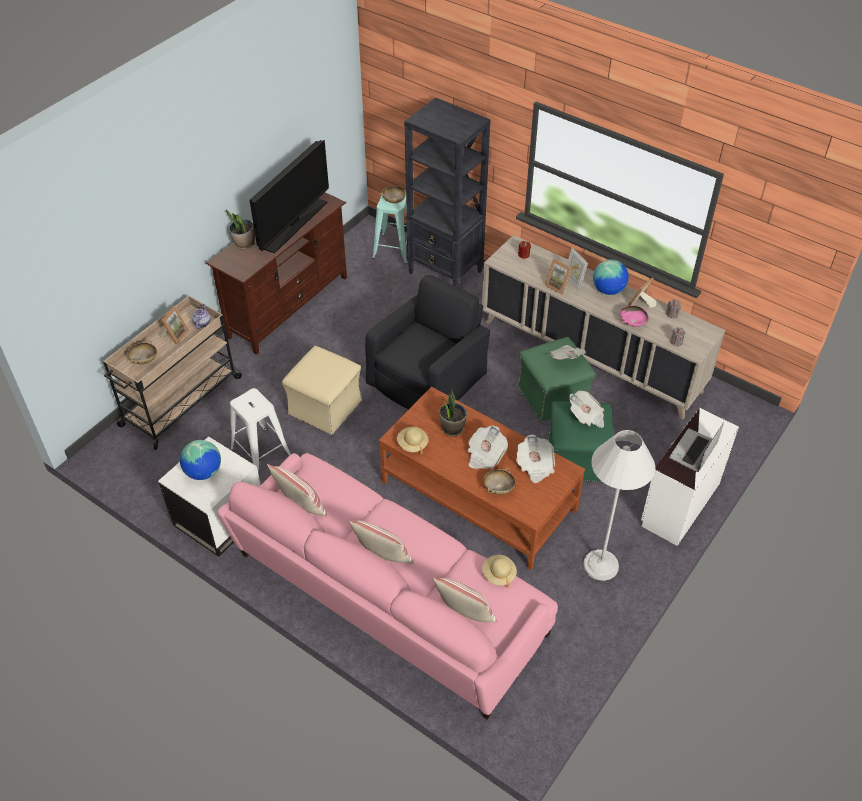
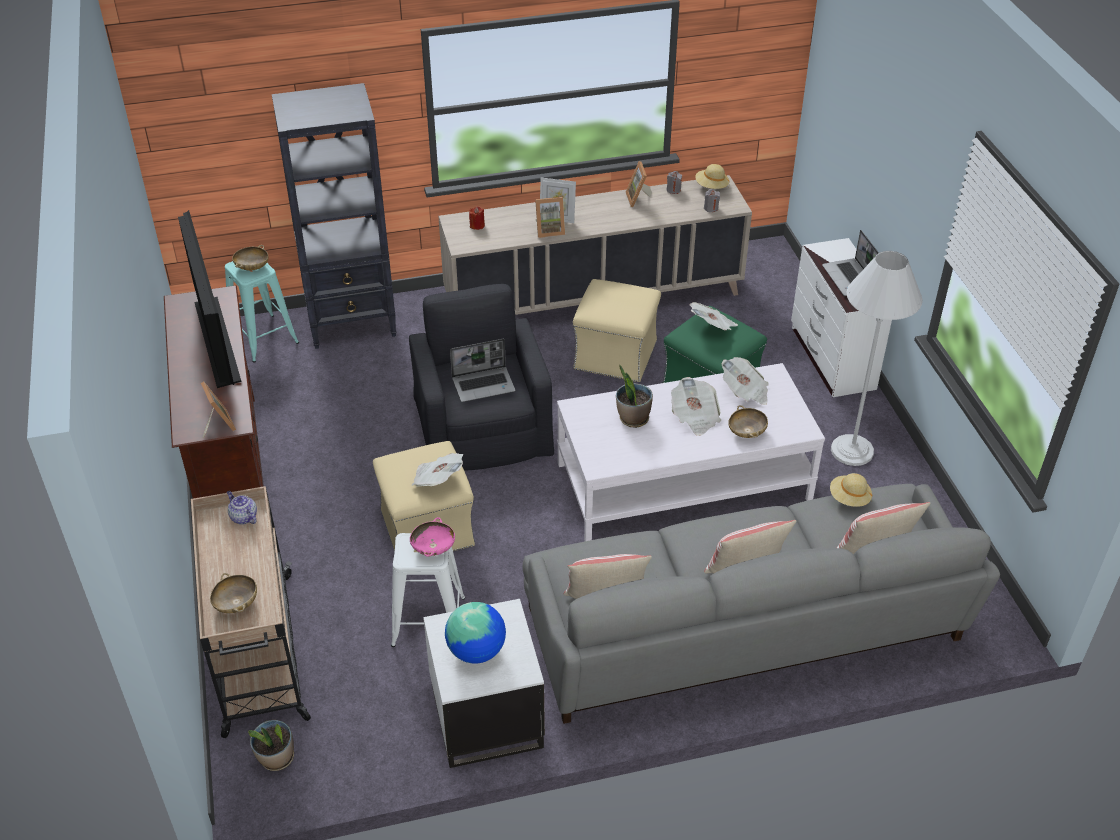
camera: 50 degrees left, 5 degrees down
picture frame [160,306,189,344] -> picture frame moved to [201,382,236,438]
pink sofa [217,453,558,720] -> grey sofa [522,484,1000,724]
potted plant [226,210,255,249] -> potted plant moved to [248,720,294,771]
brown coffee table [379,387,585,570] -> white coffee table [557,363,825,541]
beige hat [397,427,429,454] -> beige hat moved to [695,164,729,189]
green ottoman [517,337,596,422] -> beige ottoman [573,279,661,382]
newspaper [550,345,586,360] -> newspaper moved to [411,453,463,486]
globe [593,260,629,295] -> none
pink bowl [620,305,648,327] -> pink bowl moved to [410,517,455,557]
none -> laptop [450,339,516,402]

